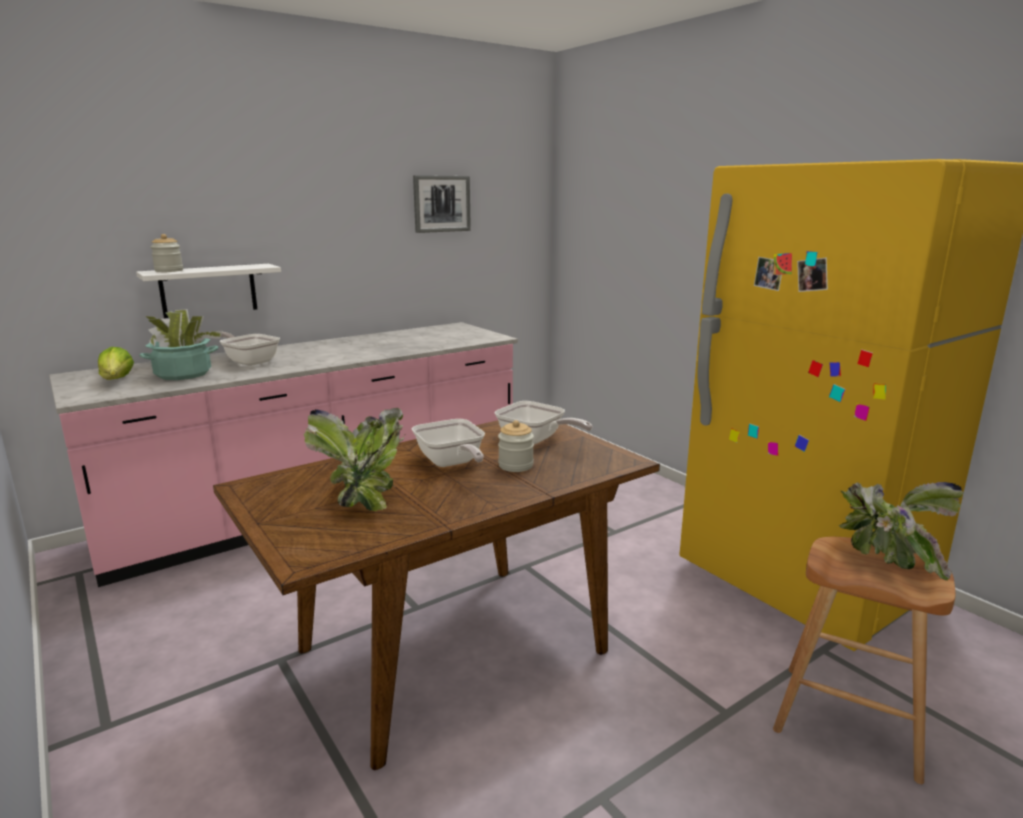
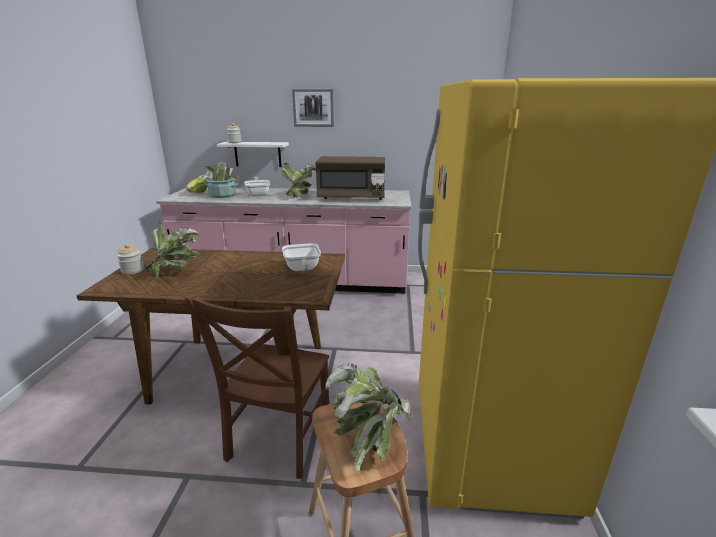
camera: 40 degrees right, 5 degrees up
frying pan [412,419,485,467] -> none
picture [413,175,471,233] -> picture moved to [292,89,334,127]
jar [498,420,534,472] -> jar moved to [117,244,144,275]
none -> brown chair [184,294,329,479]
none -> potted plant [282,163,316,198]
none -> brown microwave [315,156,385,200]

